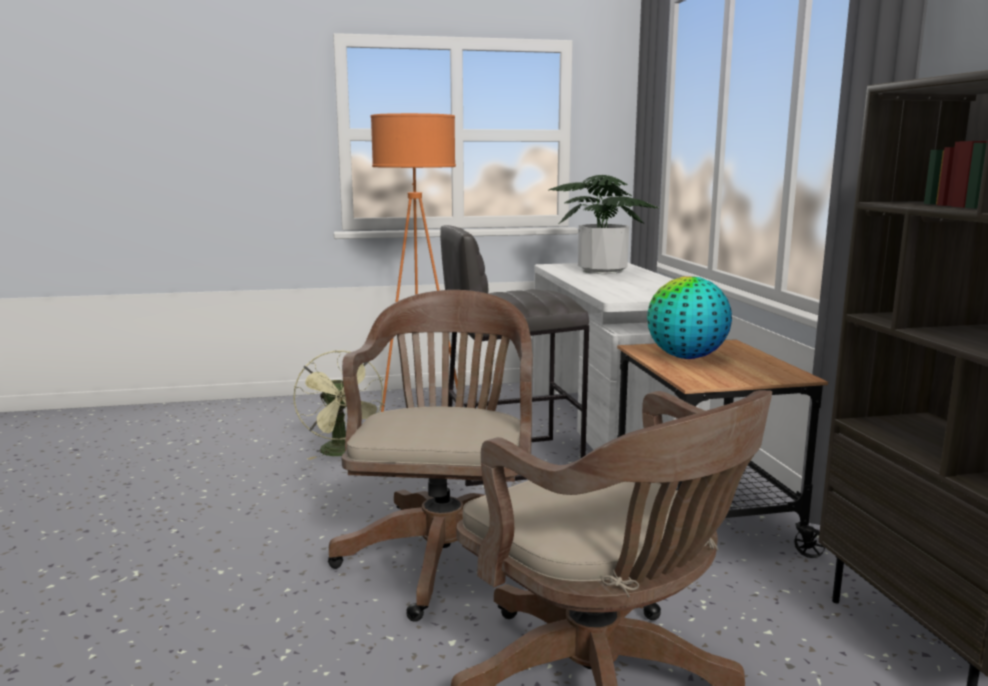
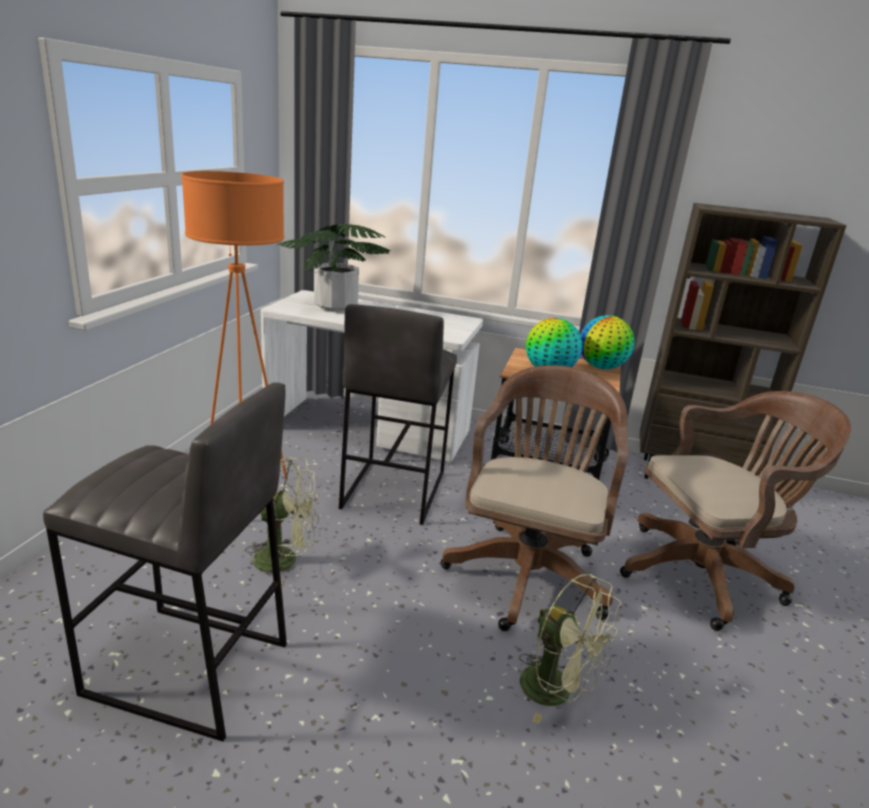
camera: 65 degrees left, 10 degrees up
brown office chair [328,290,533,622] -> brown office chair turned 75 degrees clockwise [440,365,629,631]
none -> grey stool [43,382,287,741]
none -> green fan [519,574,622,724]
none -> globe [581,315,634,369]

